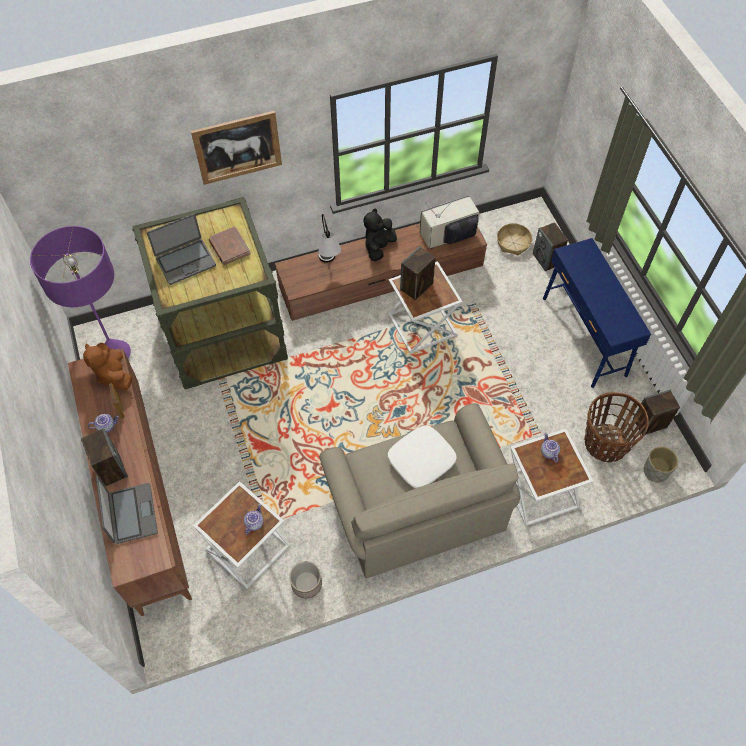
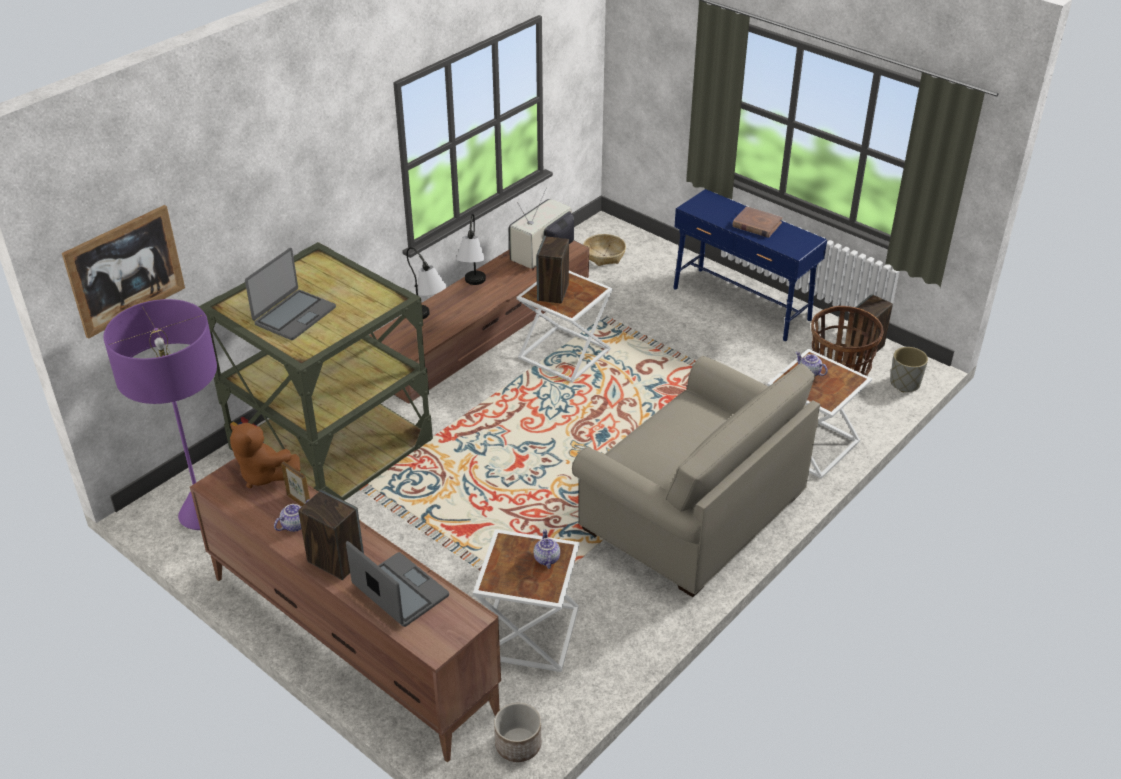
camera: 30 degrees left, 20 degrees down
picture [191,111,282,185] -> picture moved to [62,205,185,339]
brown book [209,226,251,265] -> brown book moved to [732,206,783,238]
planter [289,561,322,598] -> planter moved to [494,703,541,762]
black plush toy [364,208,397,261] -> table lamp [456,214,486,285]
white pillow [388,425,457,488] -> none
speaker [533,222,568,271] -> none

